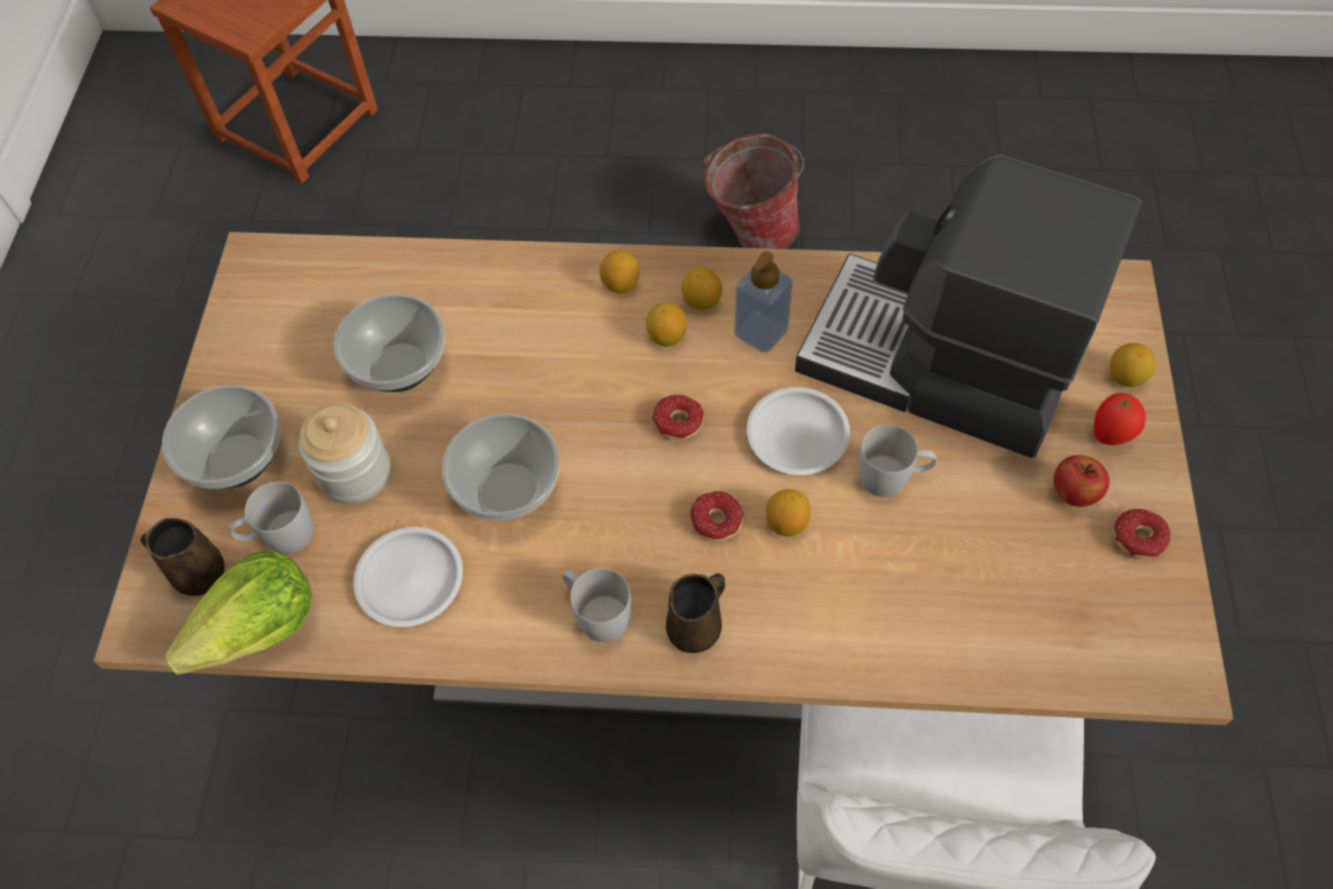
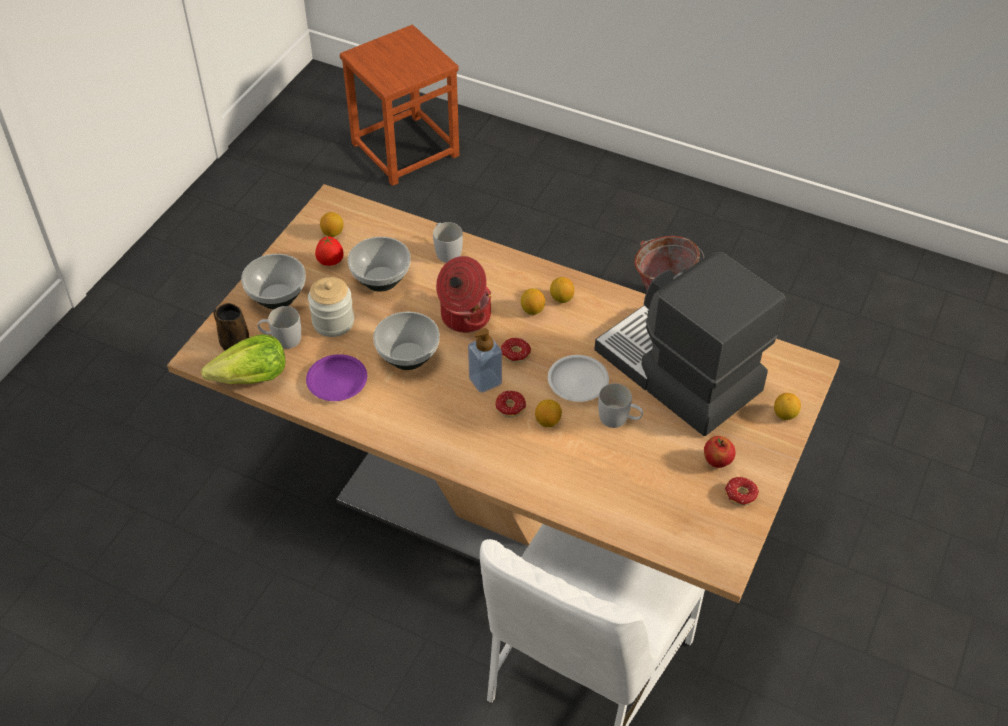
camera: 20 degrees right, 10 degrees down
white plate [353,527,463,627] -> purple plate [306,354,367,401]
white mug [562,568,631,642] -> white mug moved to [433,222,463,263]
lemon [599,251,640,293] -> lemon moved to [320,212,343,237]
brown mug [666,573,725,653] -> none
soap dispenser [734,251,793,353] -> soap dispenser moved to [468,328,502,393]
tomato [1094,393,1146,445] -> tomato moved to [315,236,344,266]
none -> cooking pot [436,256,491,333]

